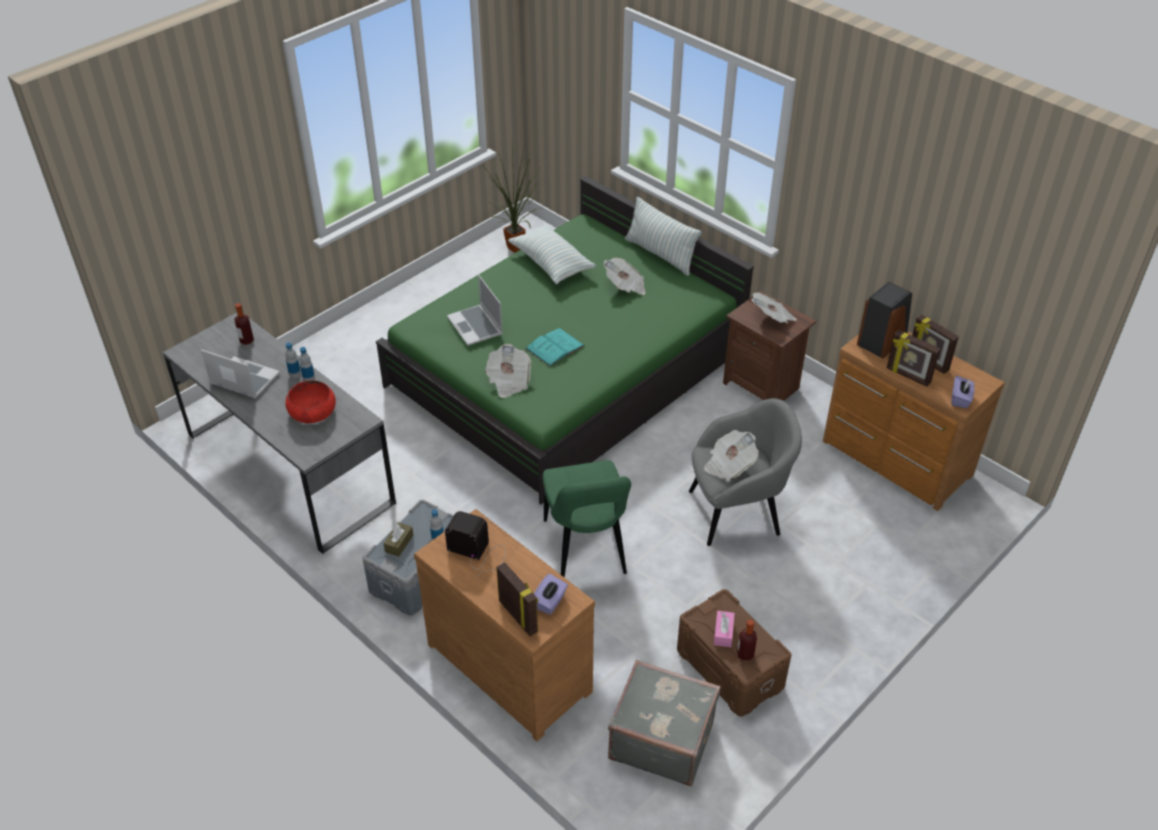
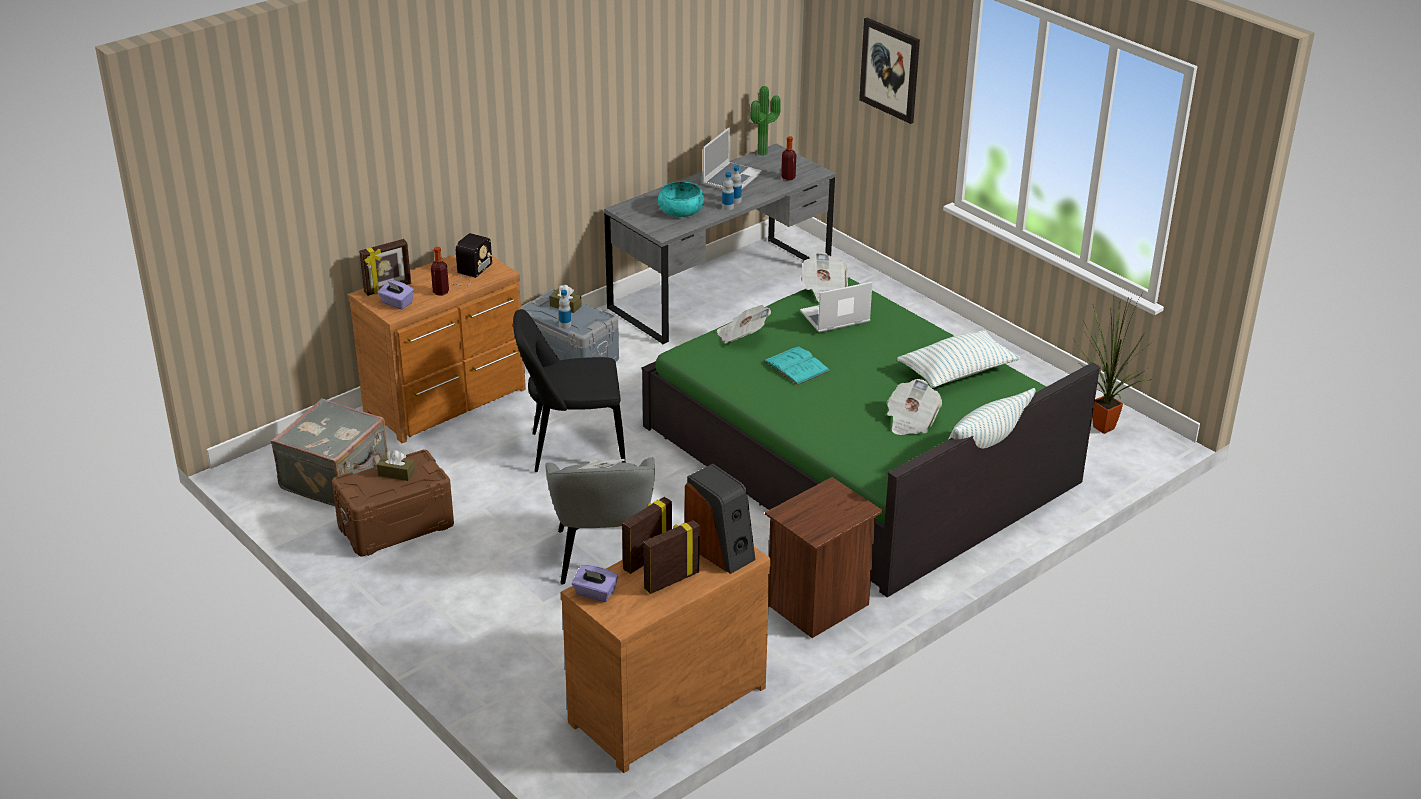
camera: 95 degrees right, 10 degrees down
red bowl [285,380,336,424] -> turquoise bowl [658,181,704,217]
green chair [543,460,631,577] -> black chair [513,309,626,472]
pink tissue box [714,611,735,647] -> brown tissue box [377,450,415,481]
bottle [737,620,757,661] -> bottle moved to [431,247,449,296]
newspaper [751,292,797,323] -> newspaper moved to [801,252,848,302]
none -> potted plant [751,86,781,156]
none -> picture [859,18,920,124]

